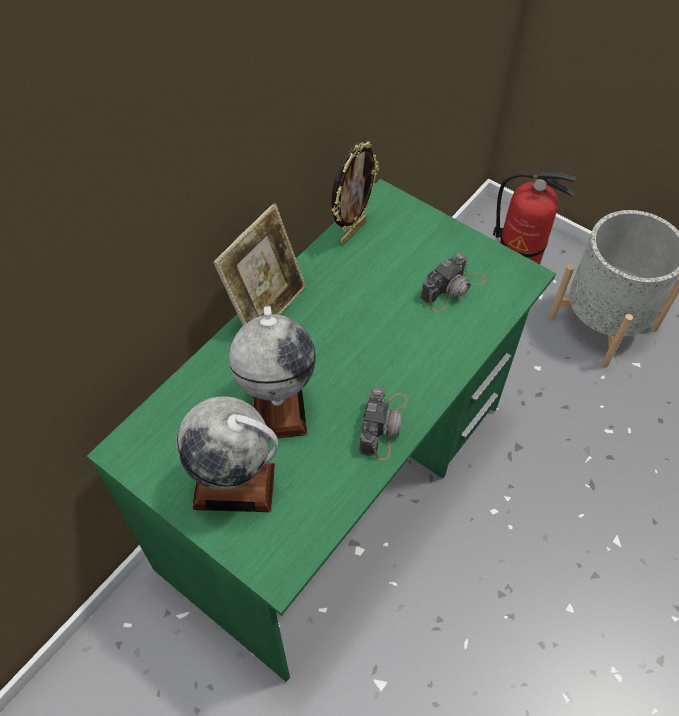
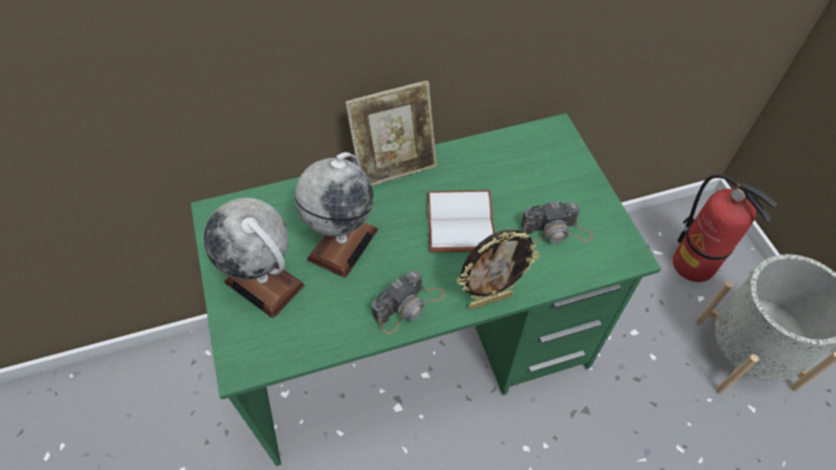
camera: 35 degrees right, 0 degrees up
picture frame [332,141,379,245] -> picture frame moved to [457,229,540,309]
none -> white book [427,190,495,252]

